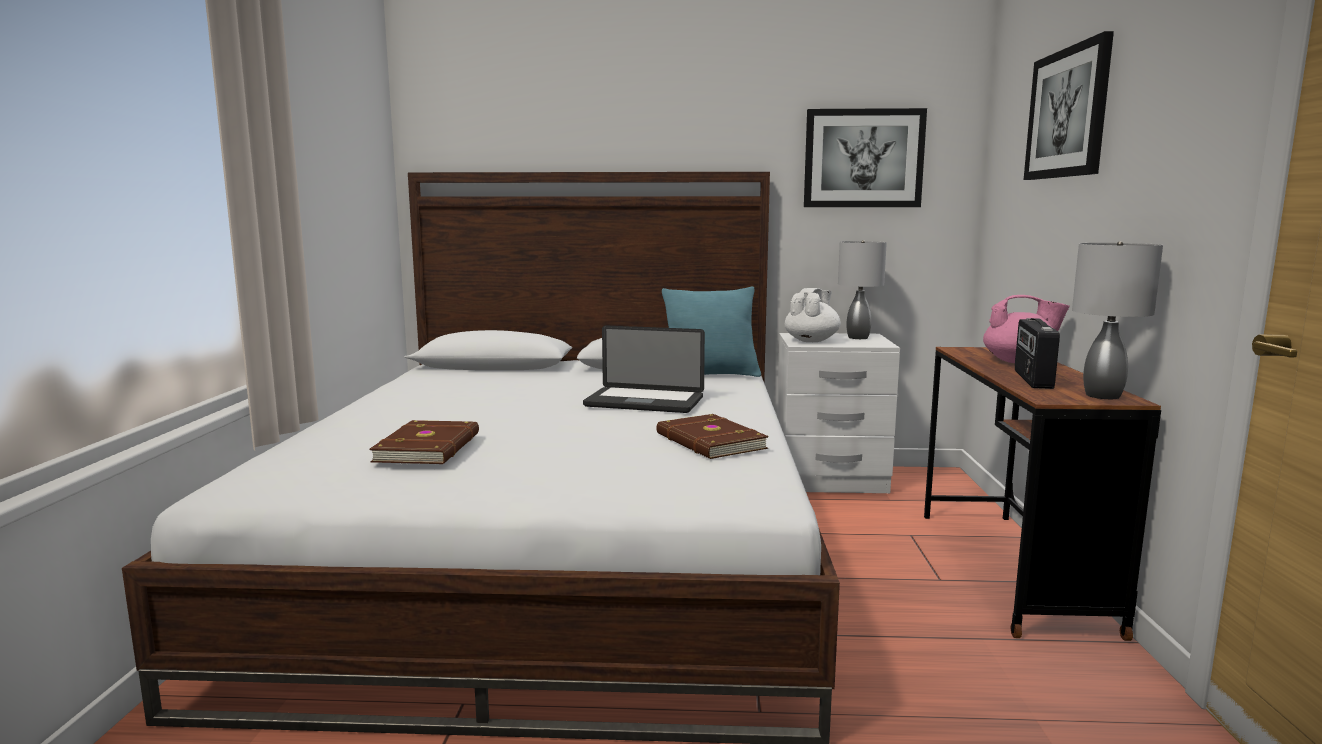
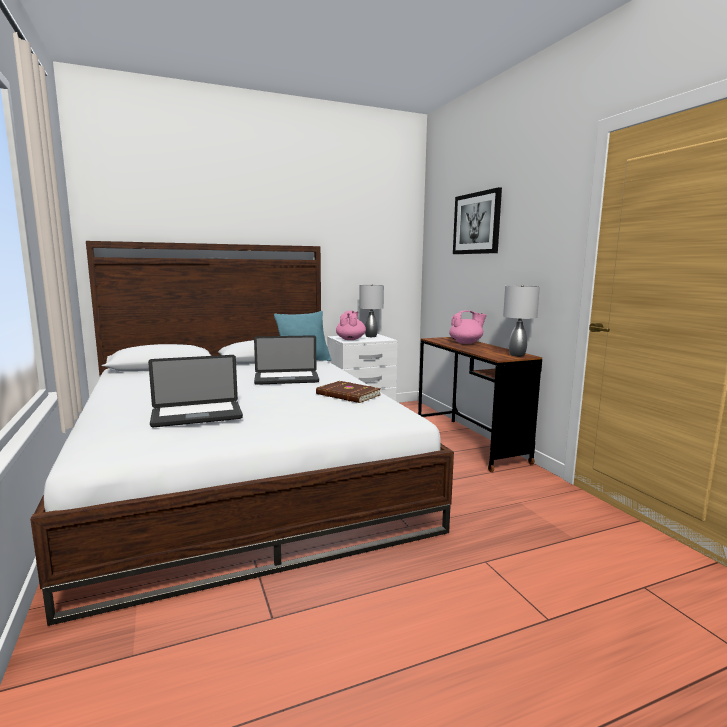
camera: 25 degrees left, 0 degrees up
brown book [370,420,479,464] -> laptop [148,355,243,427]
white teapot [784,288,841,342] -> pink teapot [336,311,366,340]
picture [804,108,927,207] -> none
radio [1015,318,1060,389] -> none

